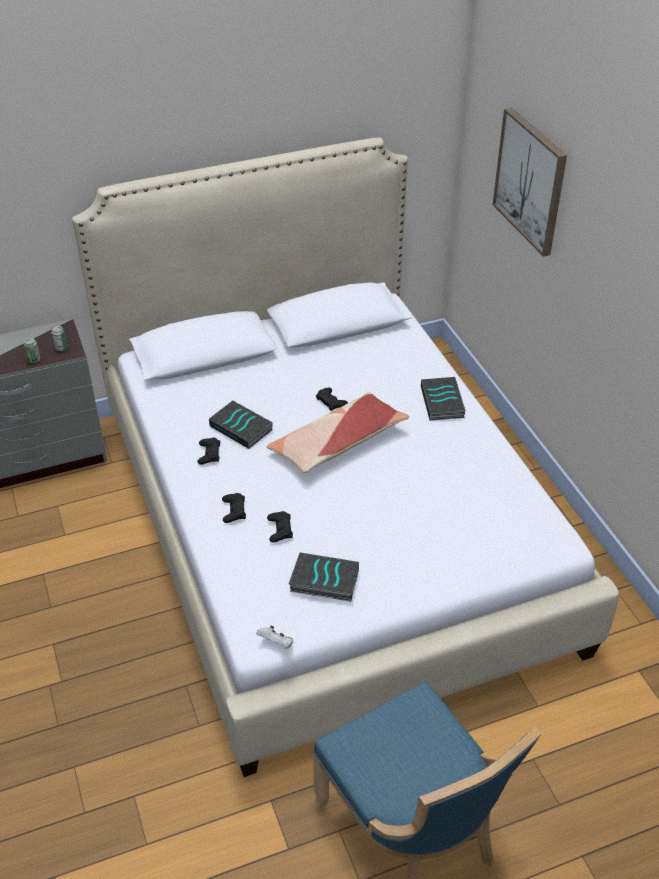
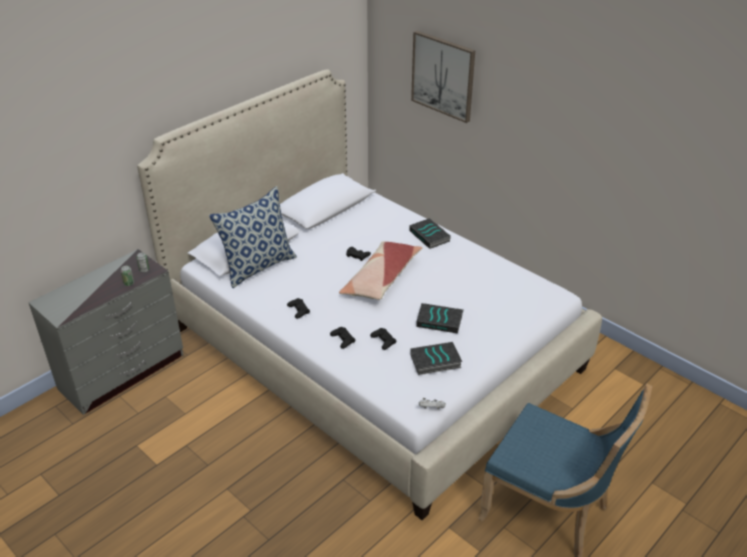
camera: 25 degrees left, 5 degrees down
book [209,401,273,449] -> book moved to [416,303,464,334]
none -> pillow [209,186,297,288]

